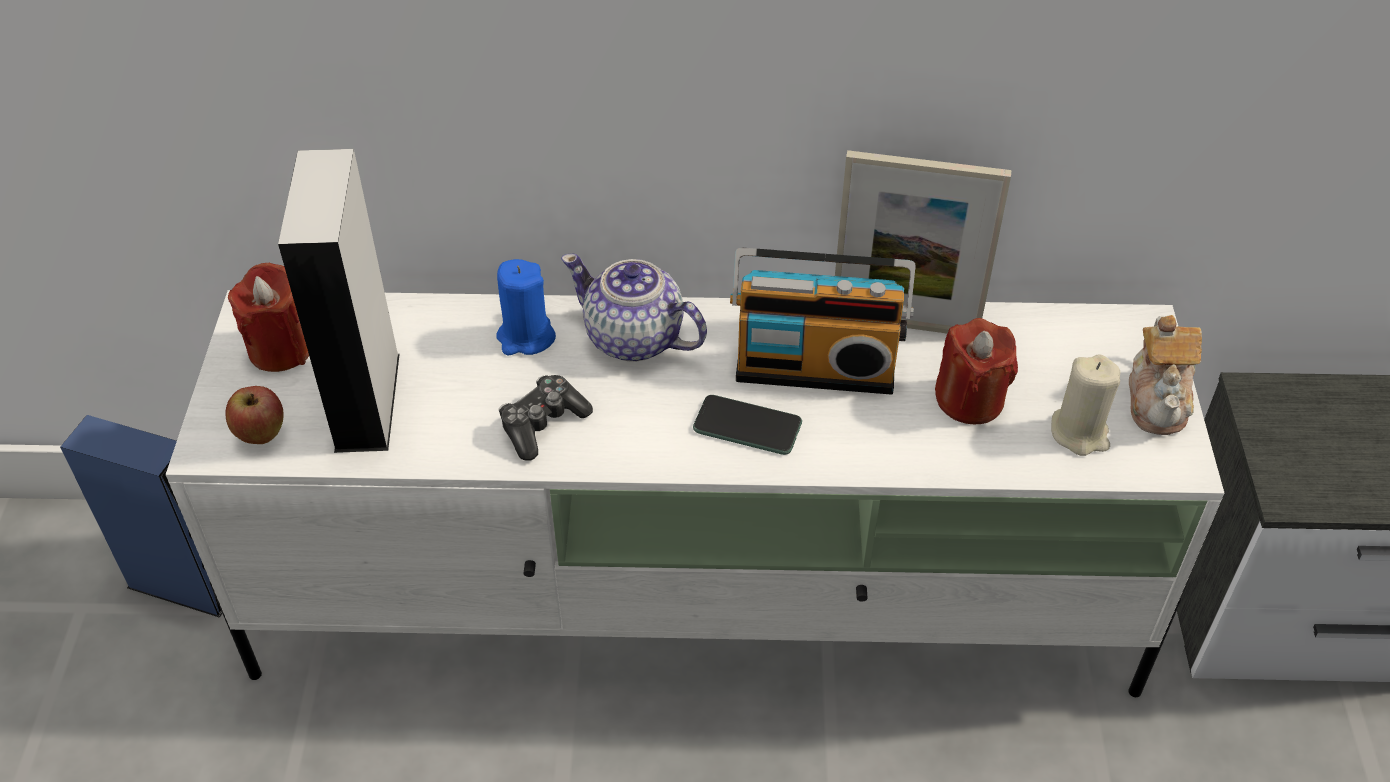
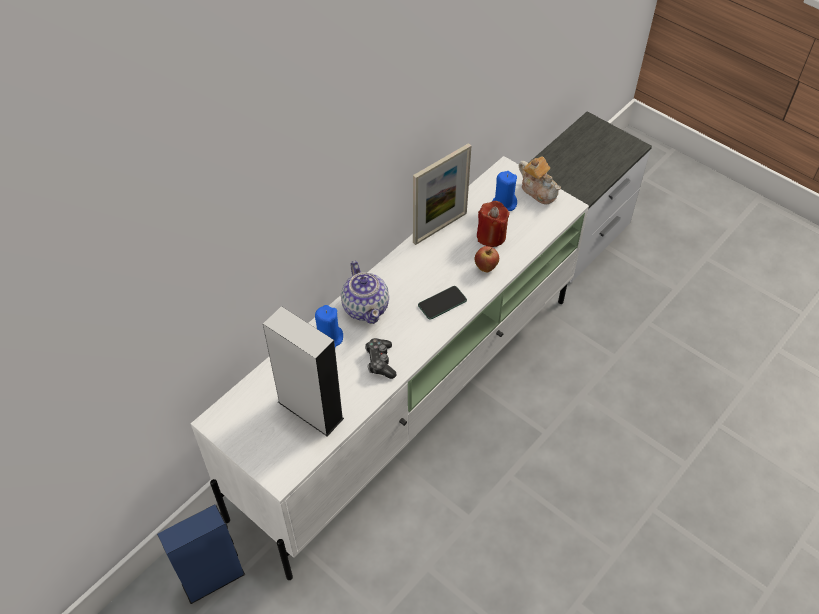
camera: 50 degrees left, 5 degrees up
apple [225,386,284,444] -> apple moved to [475,246,499,272]
red candle [228,263,309,372] -> none
teapot [561,254,707,362] -> teapot turned 90 degrees counterclockwise [341,261,389,324]
radio [730,248,916,395] -> none
beige candle [1051,354,1120,456] -> none
none -> blue candle [492,171,517,211]

